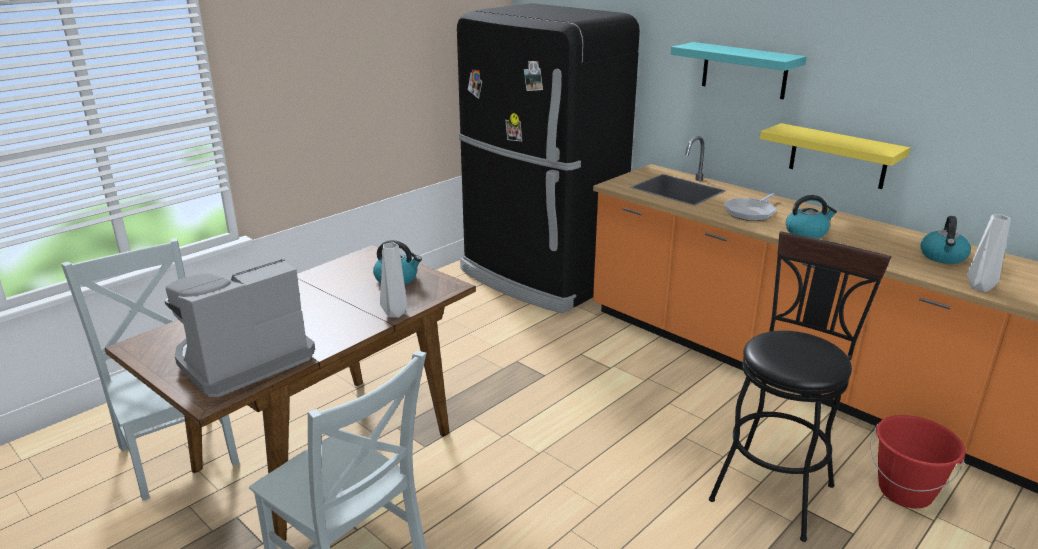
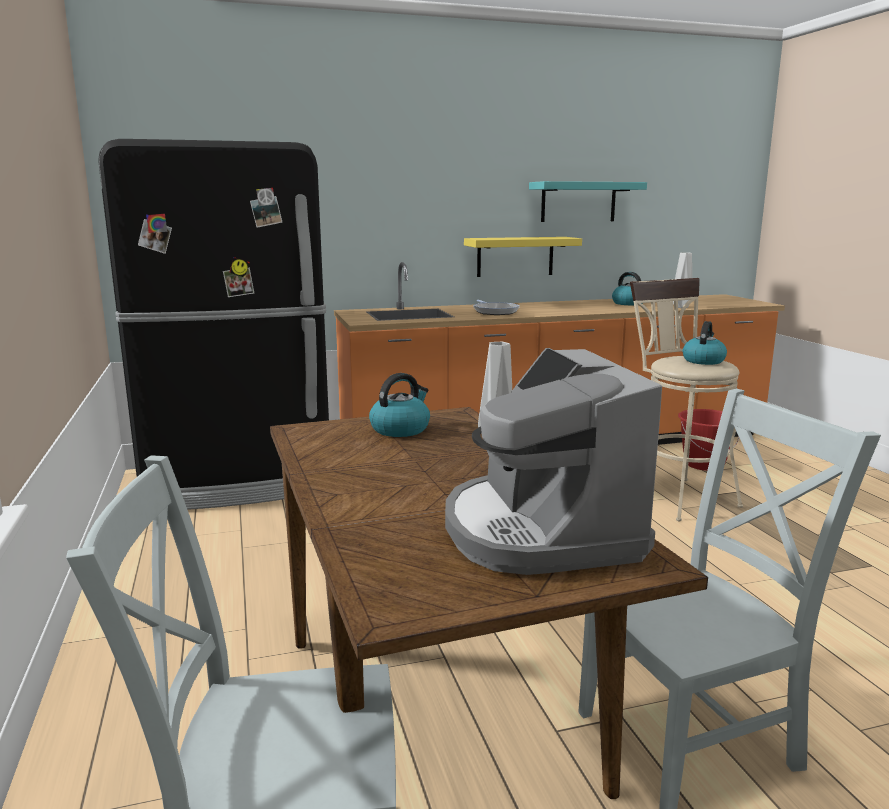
camera: 60 degrees left, 10 degrees down
turquoise shelf [671,42,807,99] -> turquoise shelf moved to [529,181,647,222]
black stool [709,231,891,542] -> beige stool [630,278,743,521]
kettle [786,195,837,239] -> kettle moved to [683,321,727,365]

